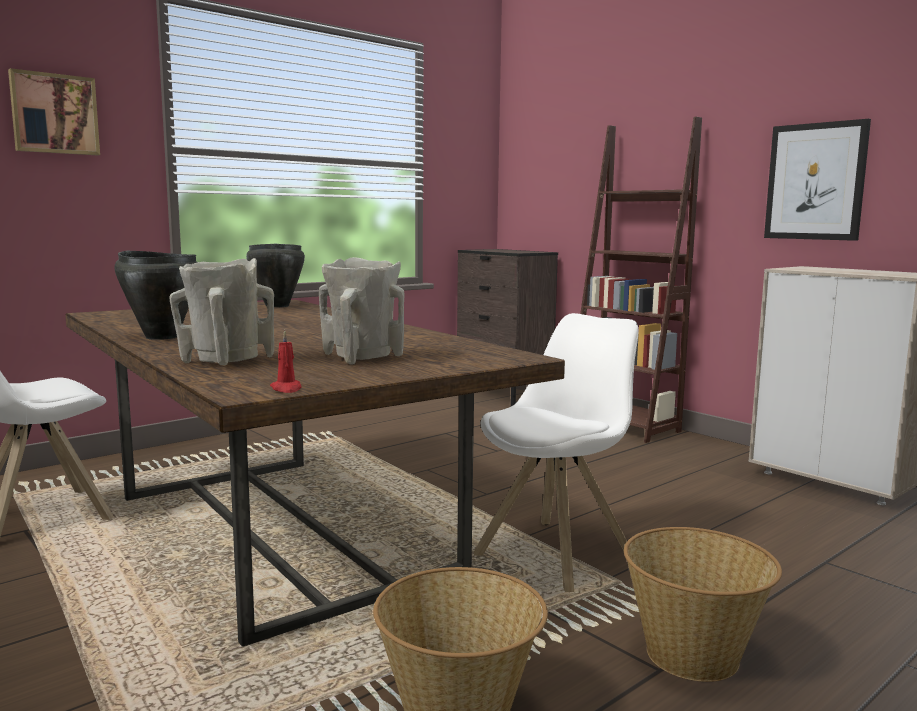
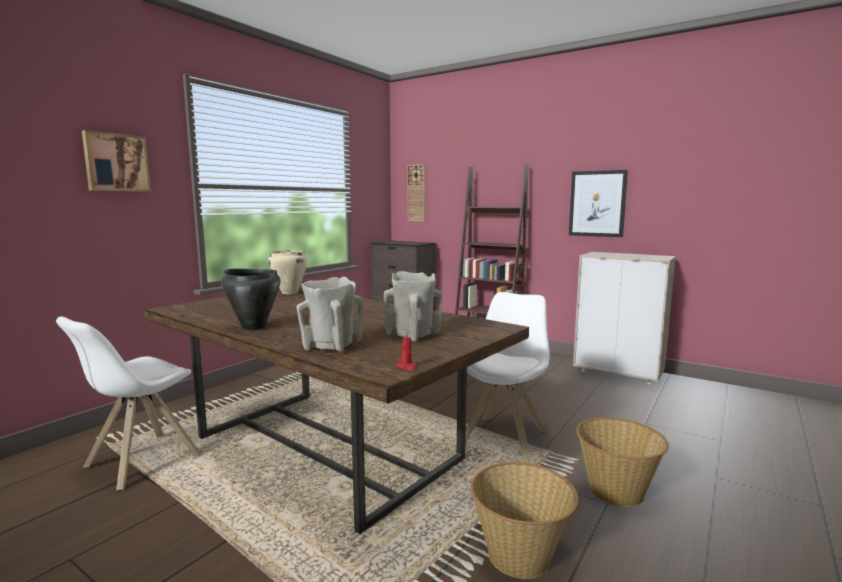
camera: 15 degrees left, 0 degrees up
black cooking pot [246,244,305,307] -> beige cooking pot [268,250,308,294]
none -> wall clock [407,164,425,221]

